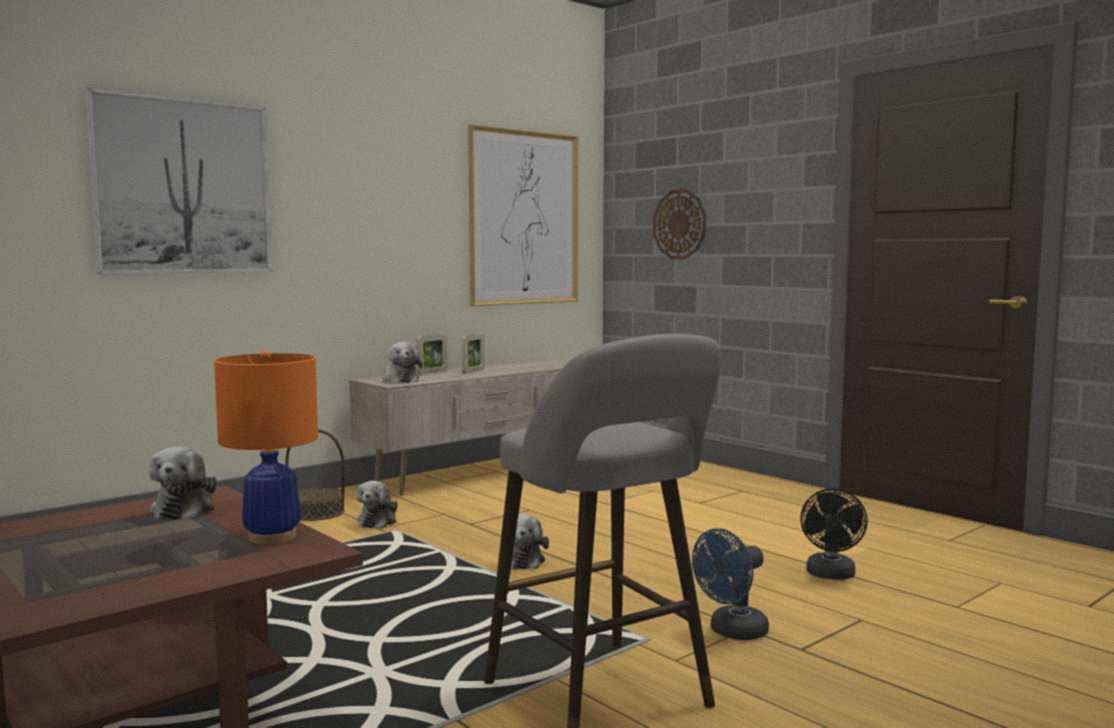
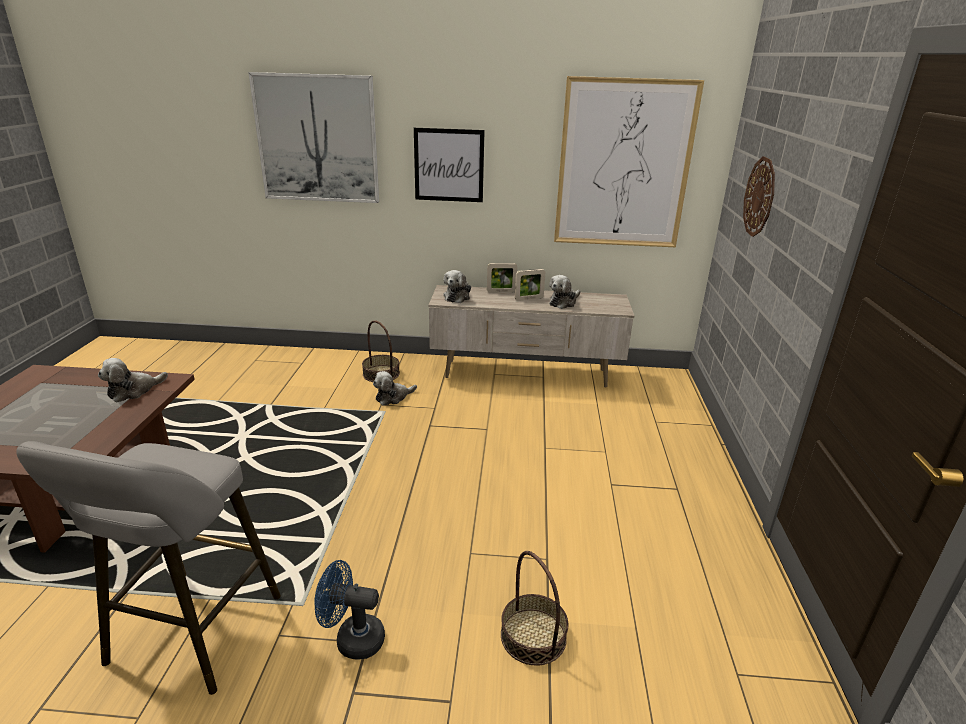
camera: 45 degrees right, 20 degrees up
orange table lamp [214,350,318,545] -> none
plush toy [498,514,549,569] -> plush toy moved to [549,275,581,309]
black fan [800,488,868,580] -> basket [501,551,568,666]
none -> picture [414,128,485,202]

